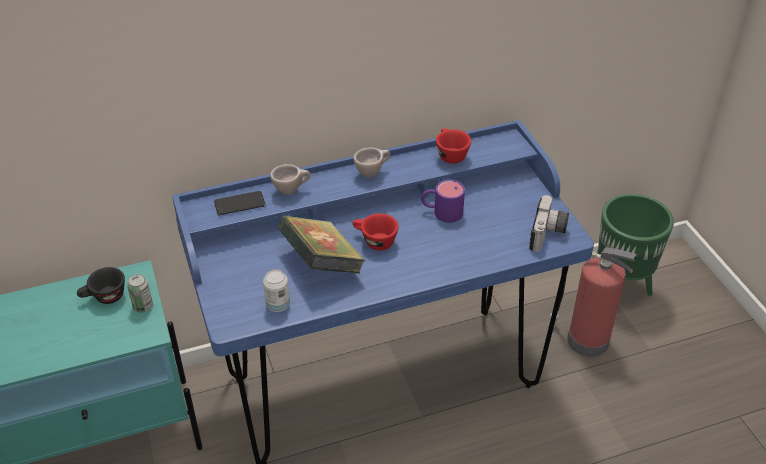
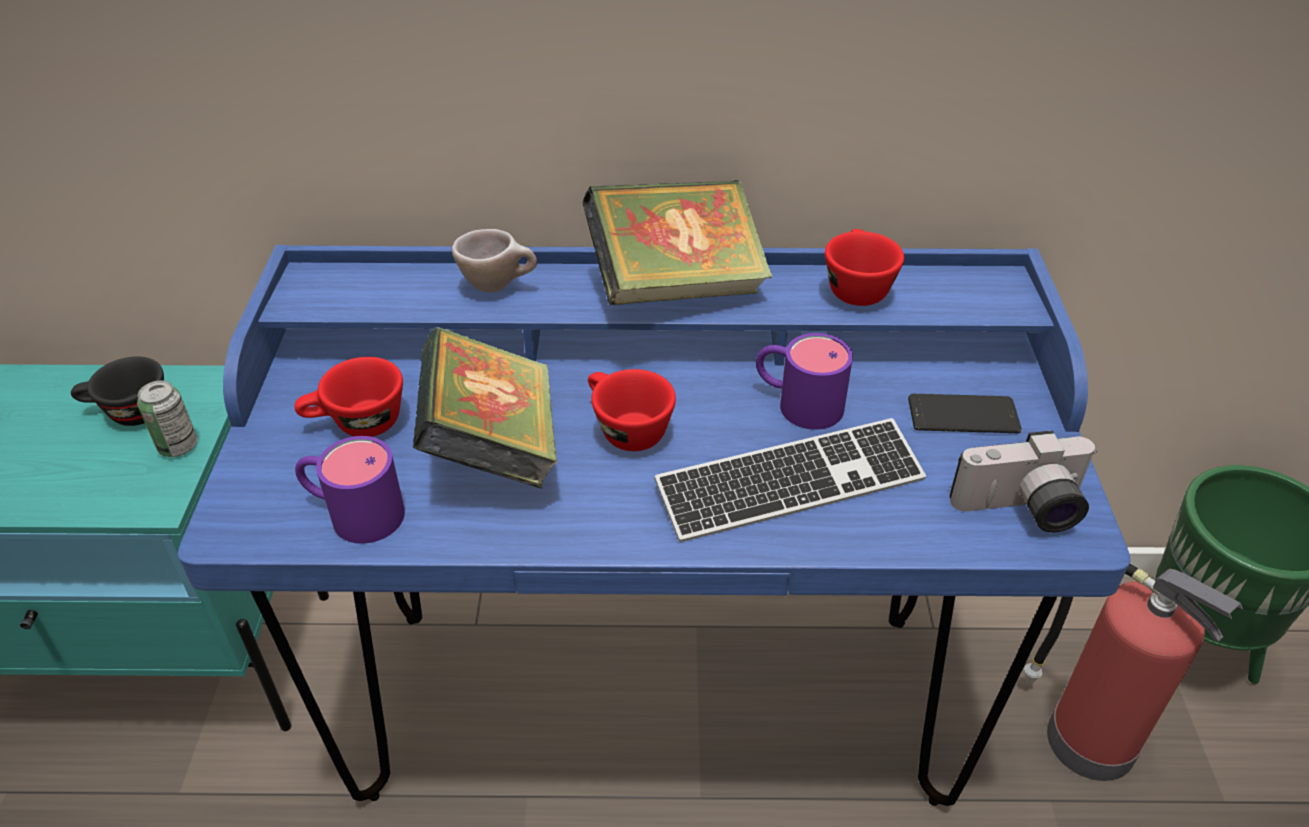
camera: 20 degrees right, 0 degrees up
phone [214,191,266,215] -> phone moved to [908,394,1022,433]
can [263,269,290,312] -> purple mug [295,436,405,544]
beige cup [353,147,390,178] -> book [582,180,772,305]
camera [529,195,569,252] -> camera turned 45 degrees clockwise [950,430,1097,533]
none -> red cup [295,357,403,437]
none -> keyboard [655,418,926,542]

